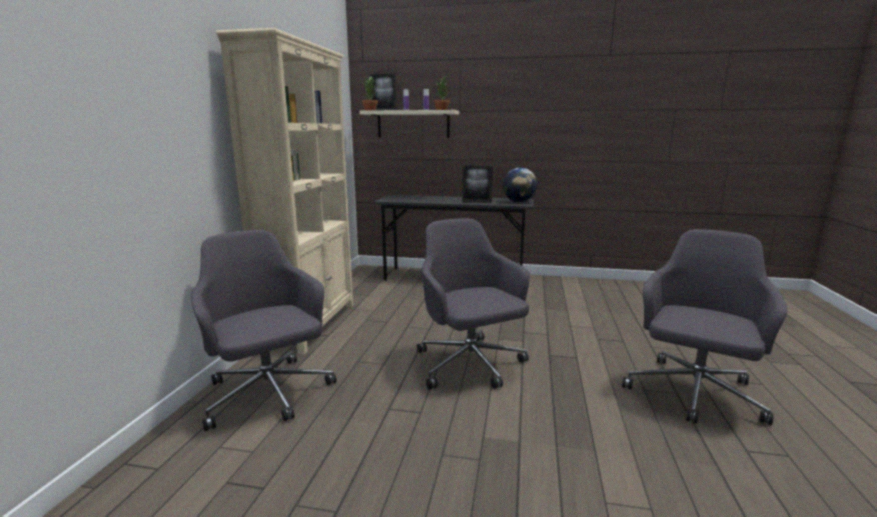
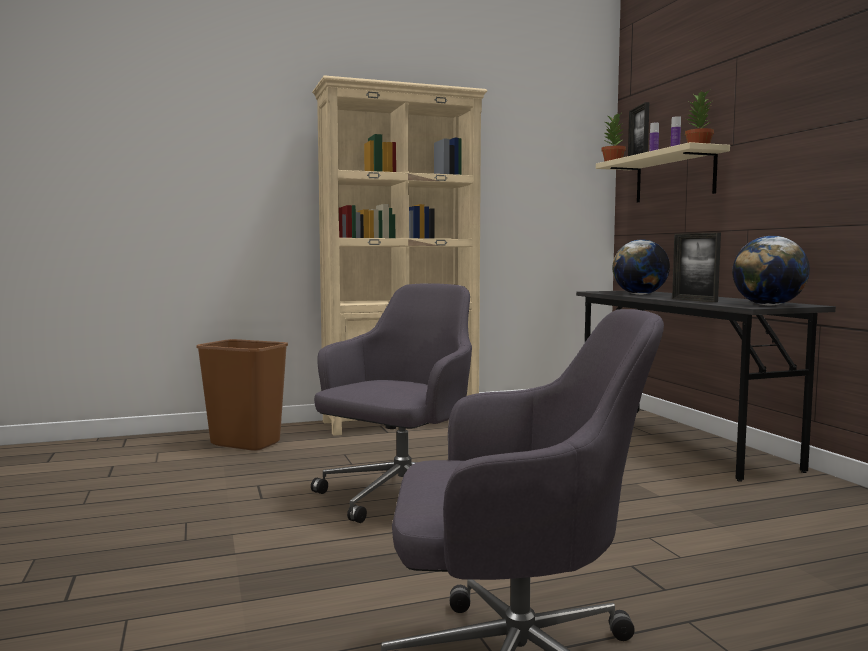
camera: 60 degrees right, 10 degrees down
grey office chair [191,230,337,431] -> brown trash can [197,339,288,451]
none -> globe [612,240,670,295]

